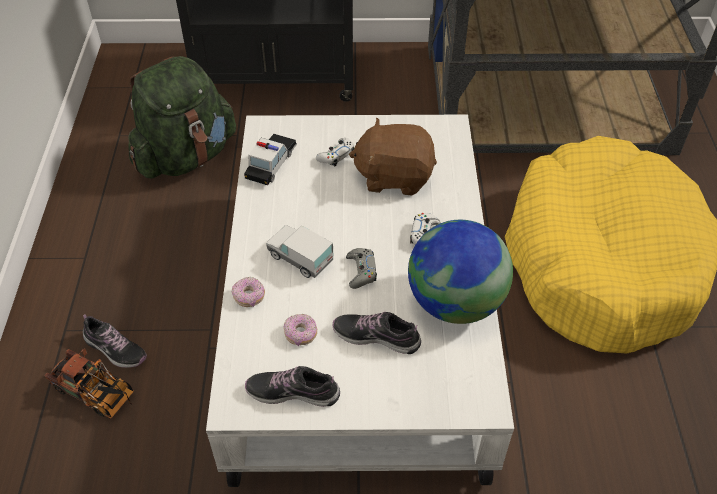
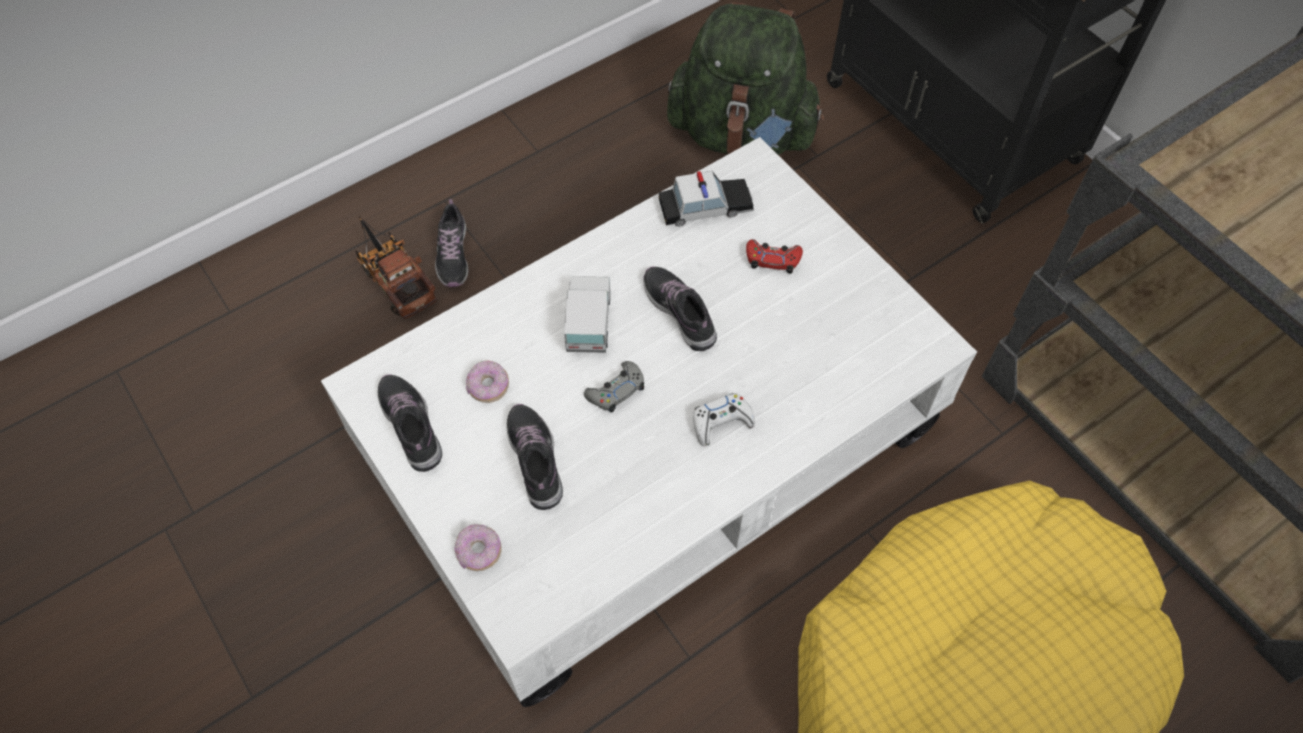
camera: 55 degrees right, 10 degrees up
toy truck [45,348,134,419] -> toy truck turned 150 degrees clockwise [355,216,437,319]
donut [232,277,265,307] -> donut moved to [454,524,502,571]
white game controller [316,138,354,166] -> red game controller [746,239,803,274]
brown plush toy [349,118,437,196] -> none
globe [408,220,513,324] -> none
none -> shoe [643,266,717,351]

